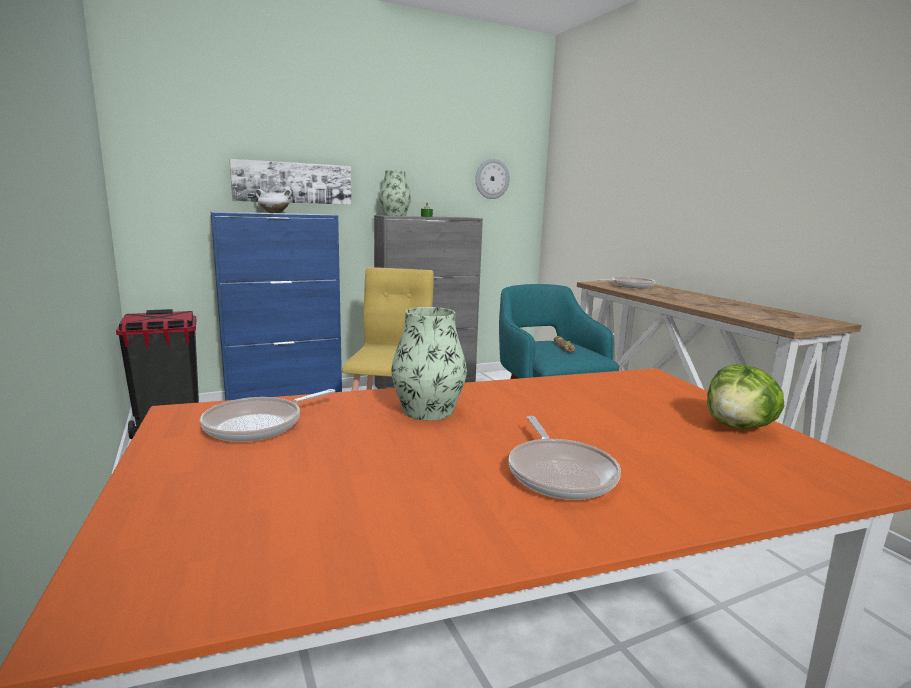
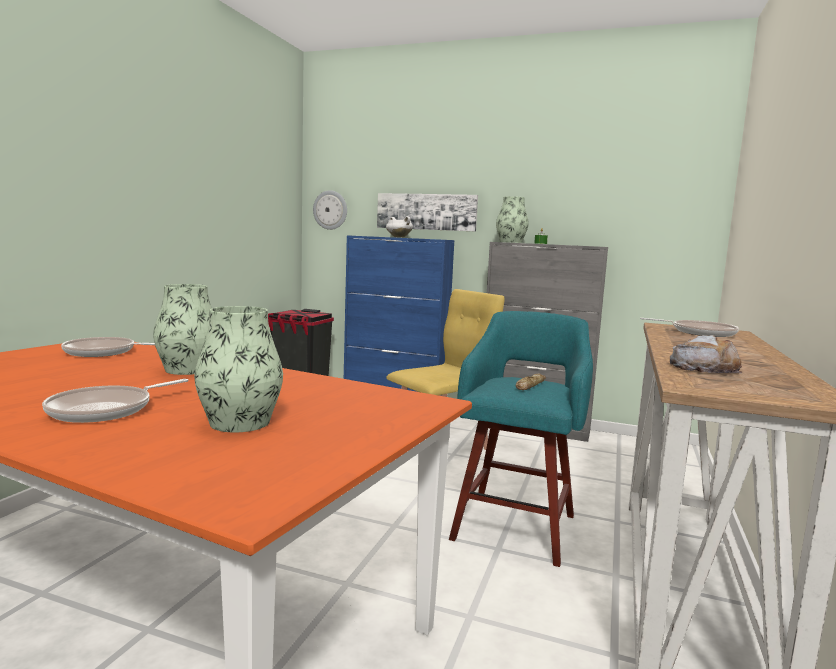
camera: 45 degrees right, 5 degrees down
wall clock [475,159,510,199] -> wall clock moved to [313,190,347,230]
lettuce [707,364,784,429] -> none
none -> vase [194,306,283,432]
none -> bread [670,335,742,373]

